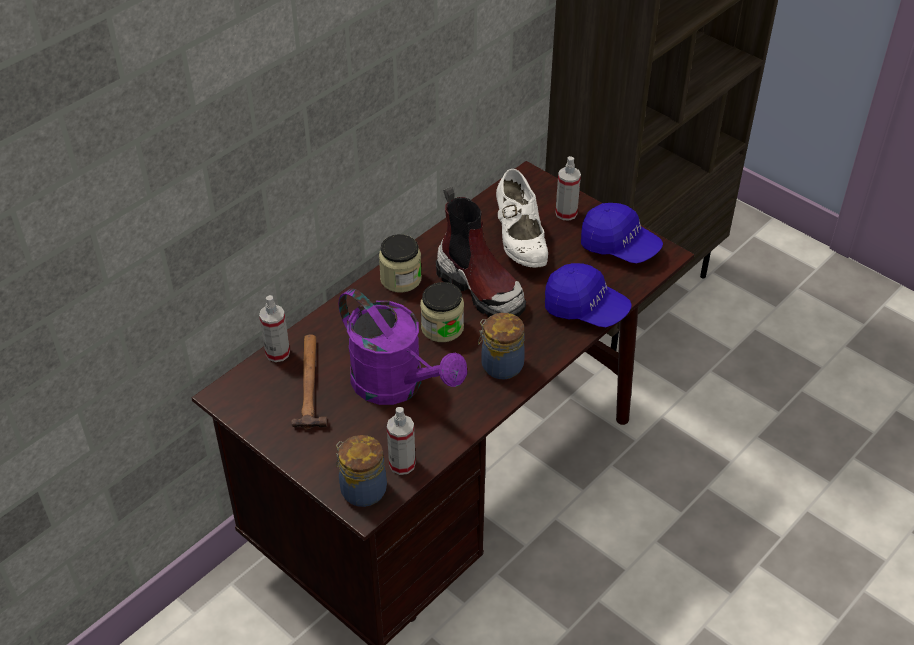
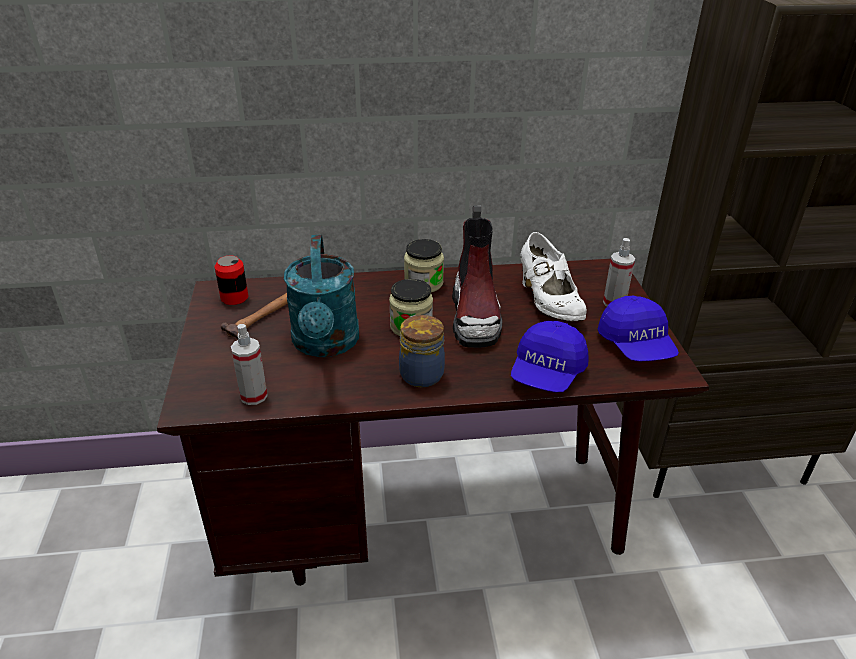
camera: 40 degrees right, 10 degrees down
spray bottle [259,295,290,362] -> none
jar [336,435,387,507] -> none
purple watering can [339,289,467,405] -> turquoise watering can [284,235,359,357]
white shoe [496,169,548,268] -> white shoe turned 45 degrees counterclockwise [520,232,587,322]
blue cap [545,263,632,327] -> blue cap turned 45 degrees clockwise [511,321,588,392]
none -> can [215,256,248,305]

